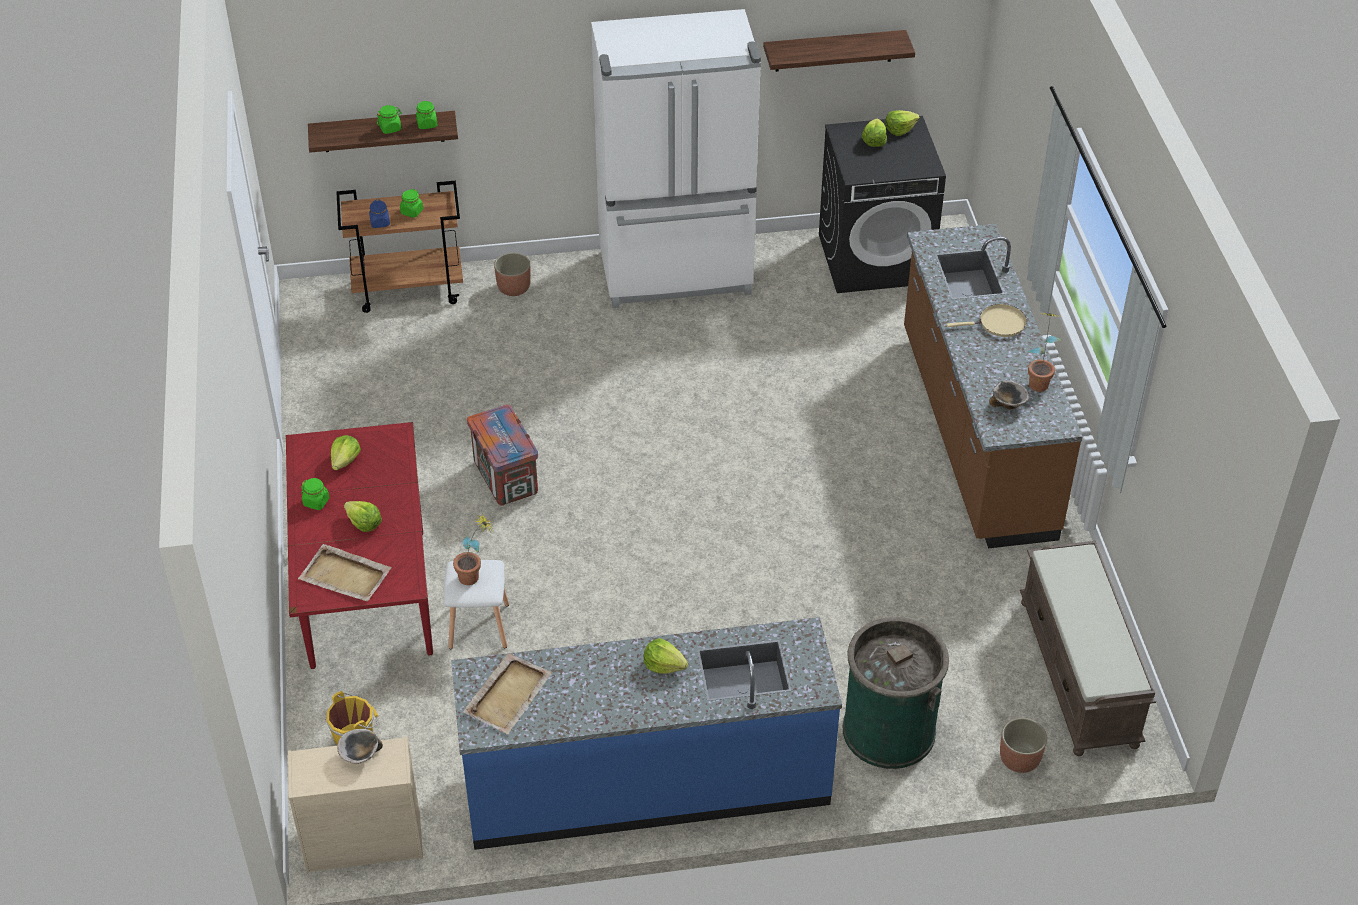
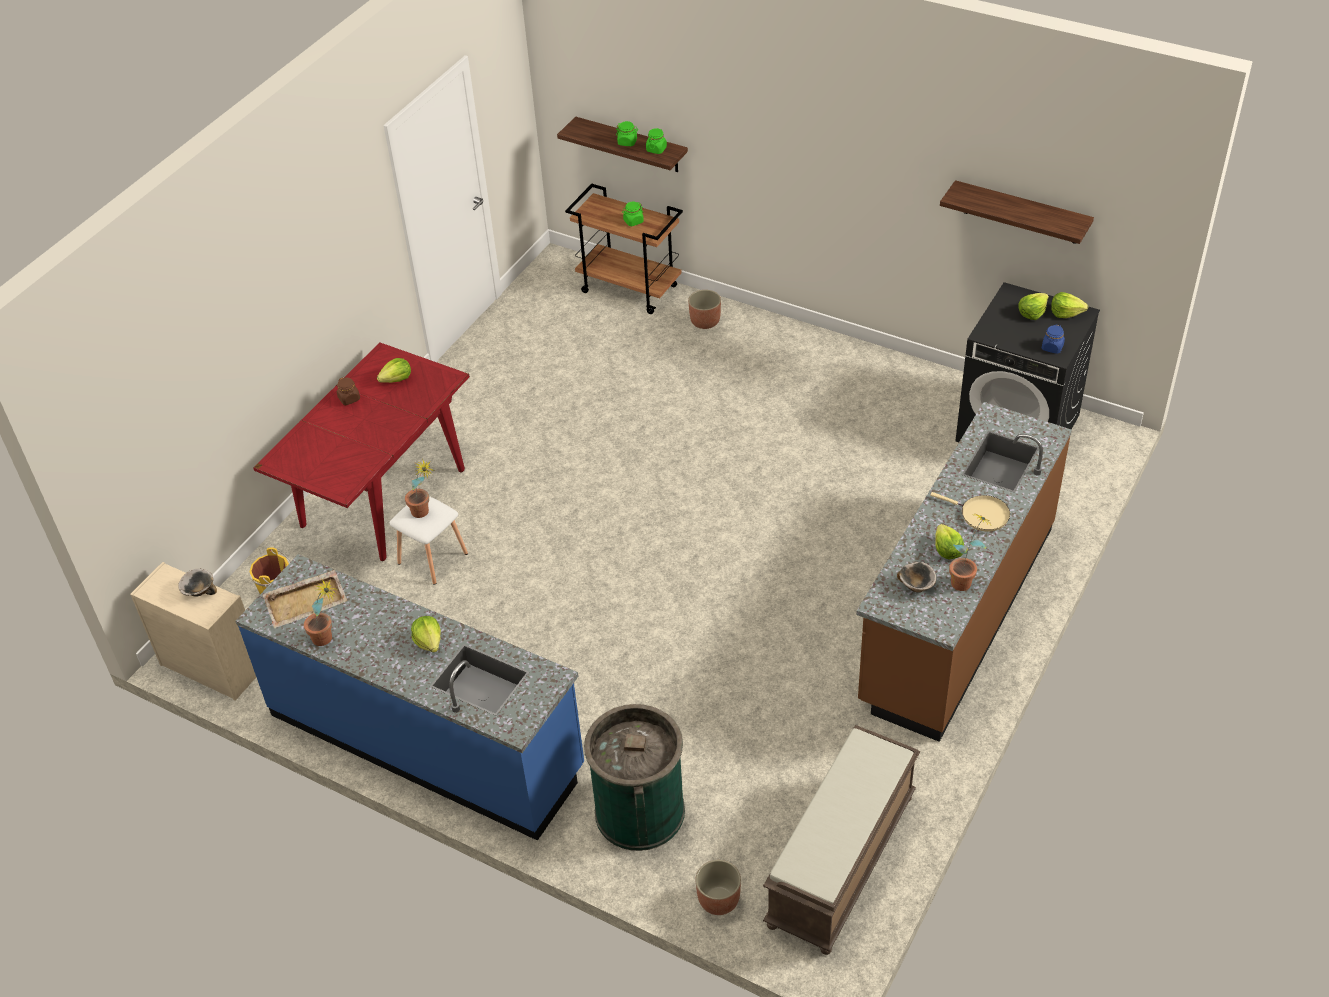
camera: 40 degrees right, 0 degrees up
beige tray [298,544,392,602] -> none
green jar [301,478,330,510] -> brown jar [337,377,360,405]
lettuce [344,501,382,532] -> lettuce moved to [935,524,964,559]
blue jar [369,200,390,228] -> blue jar moved to [1042,324,1065,354]
crate [467,404,538,506] -> none
white fridge [591,9,761,308] -> none
none -> potted plant [304,578,338,646]

